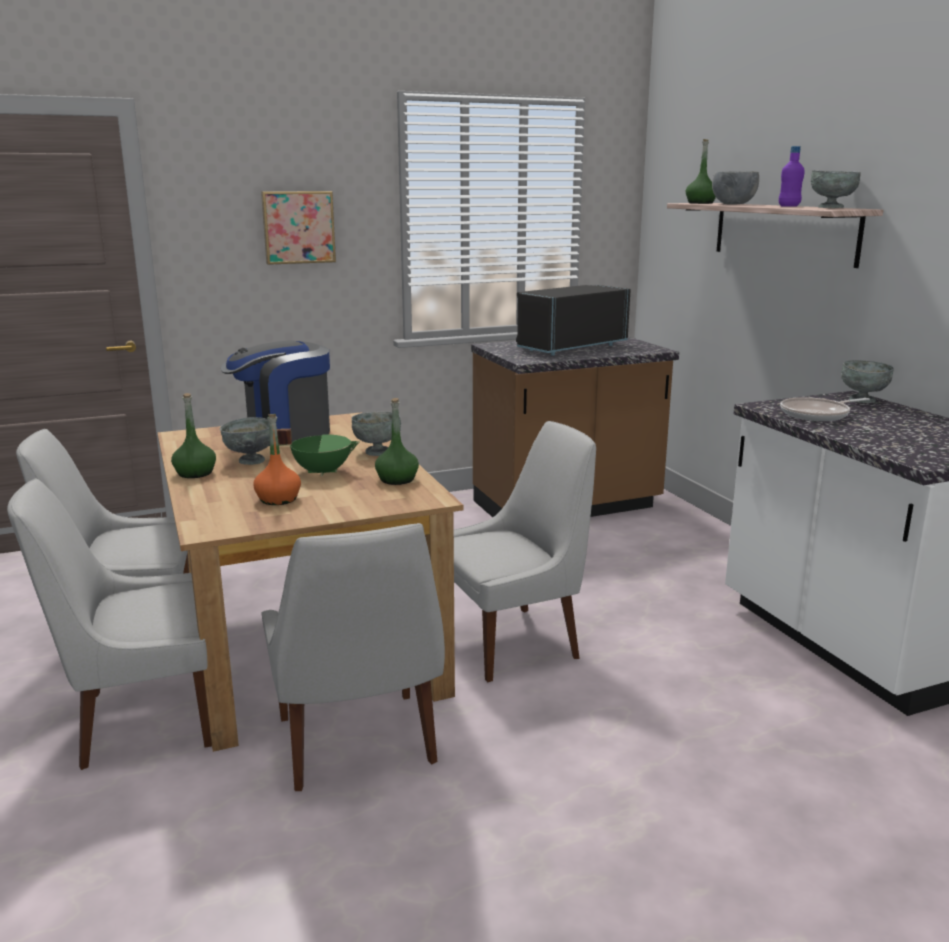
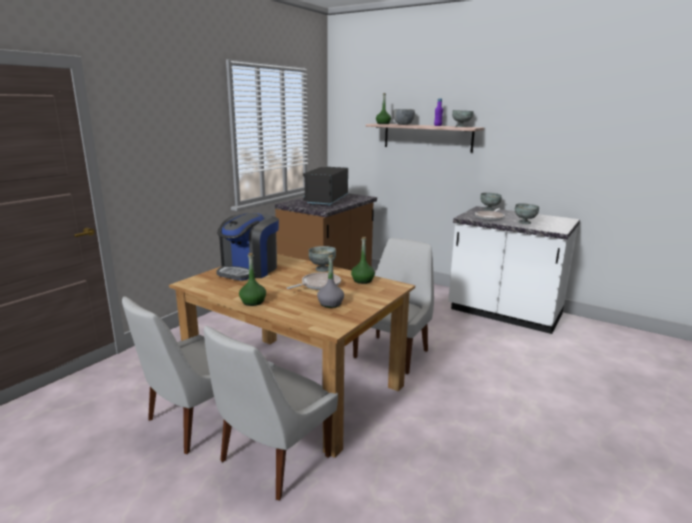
camera: 35 degrees left, 0 degrees up
grey bowl [220,417,270,465] -> grey bowl moved to [515,203,540,224]
orange bottle [253,414,301,505] -> grey bottle [317,255,344,308]
picture [261,191,336,265] -> none
white chair [261,523,445,791] -> none
green cooking pot [277,429,359,477] -> frying pan [287,272,341,290]

